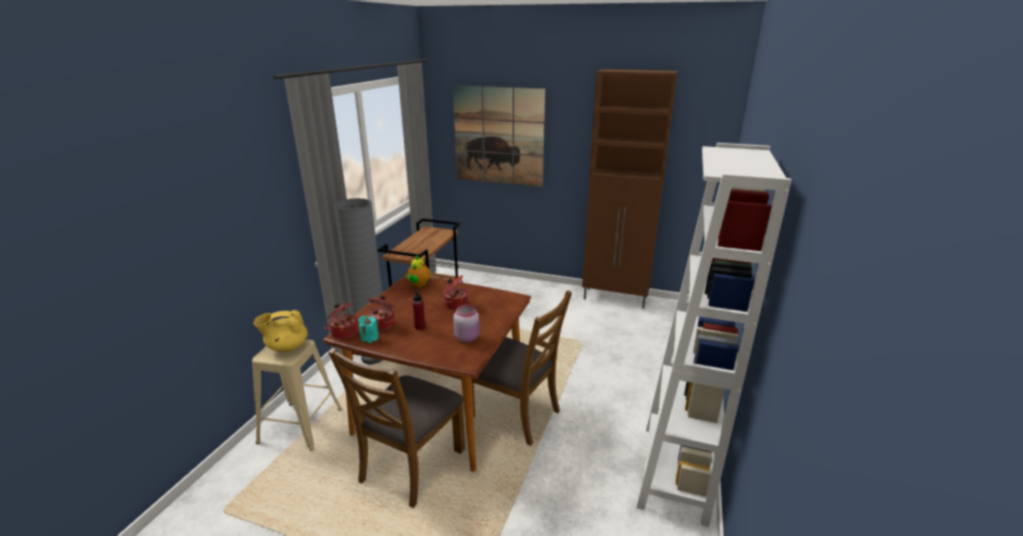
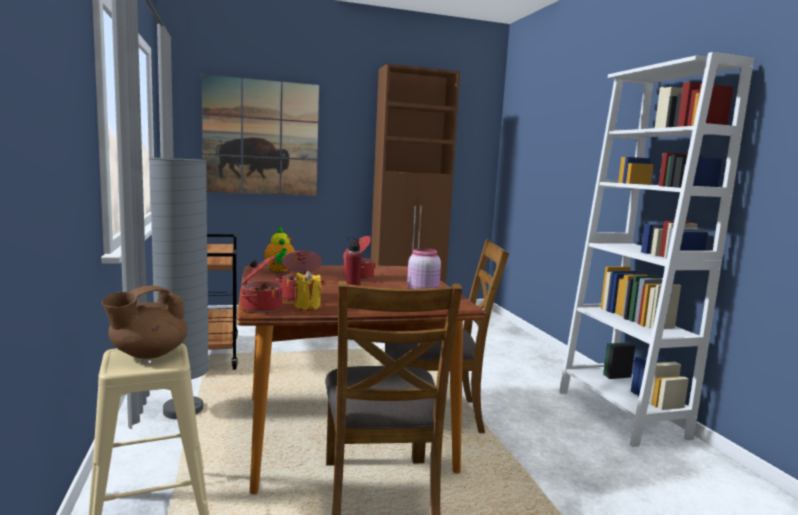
camera: 35 degrees left, 15 degrees down
yellow teapot [254,310,308,352] -> brown teapot [102,285,187,359]
turquoise candle [358,316,379,343] -> yellow candle [295,271,322,310]

